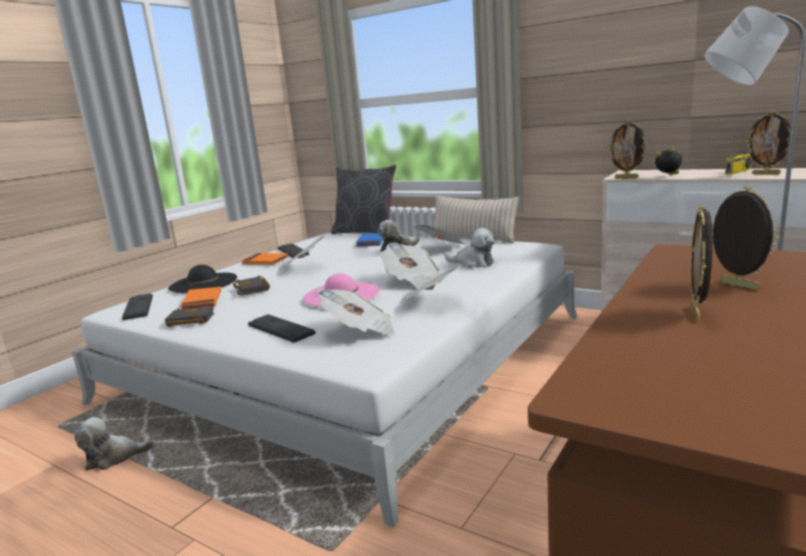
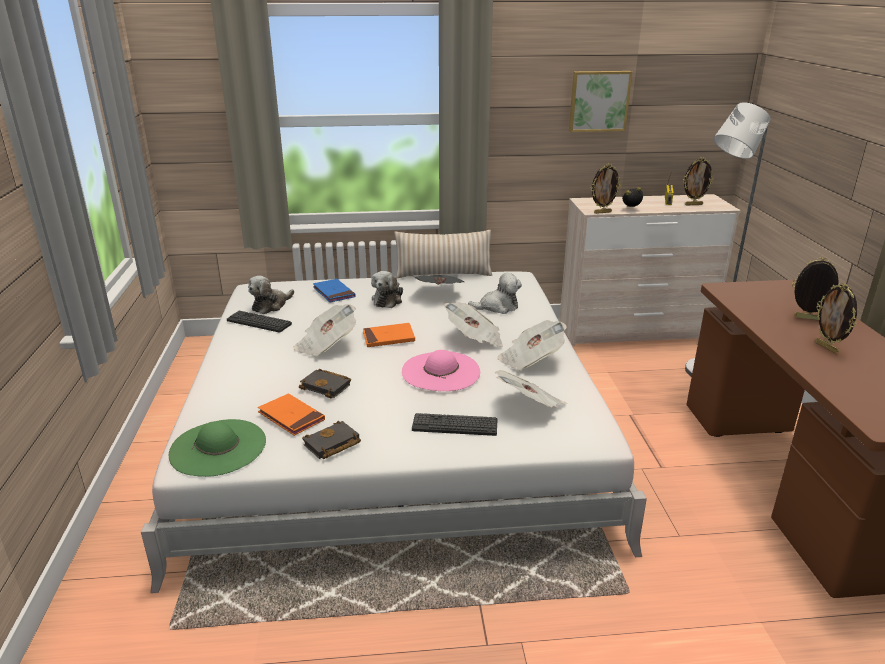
camera: 40 degrees left, 10 degrees up
plush toy [74,417,154,470] -> plush toy moved to [248,276,294,314]
keyboard [122,293,153,320] -> green hat [169,419,266,477]
black hat [168,265,237,294] -> none
orange book [242,253,289,265] -> orange book moved to [363,323,415,347]
grey pillow [331,165,396,234] -> none
none -> picture [569,71,632,132]

